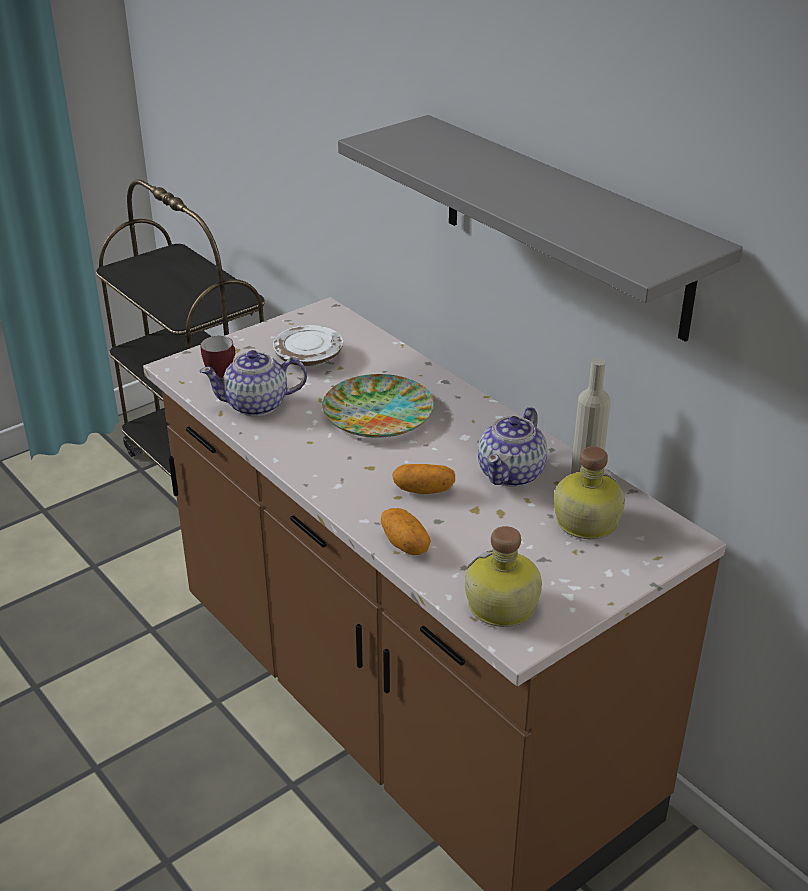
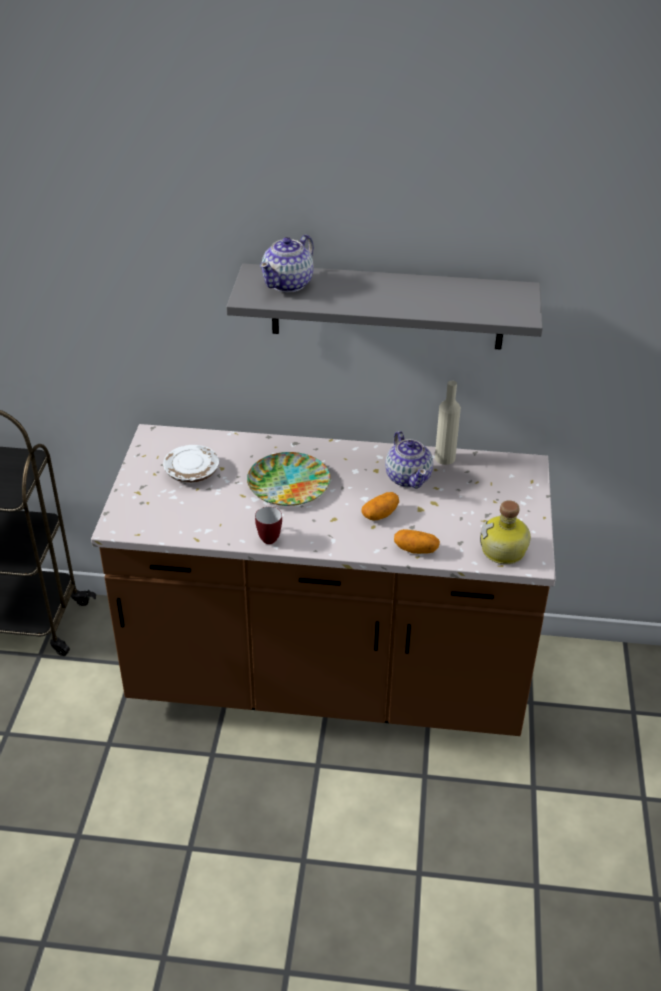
camera: 45 degrees left, 5 degrees up
mug [200,336,235,378] -> mug moved to [255,507,282,544]
teapot [200,350,307,416] -> teapot moved to [260,234,314,293]
bottle [554,447,625,539] -> none

